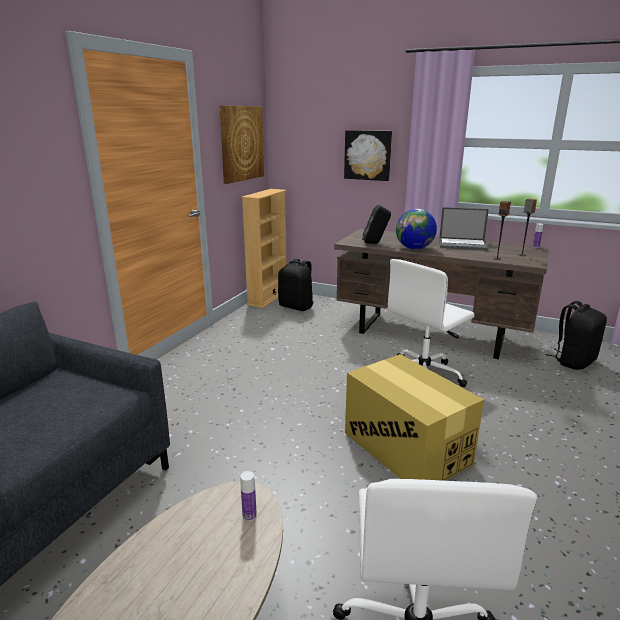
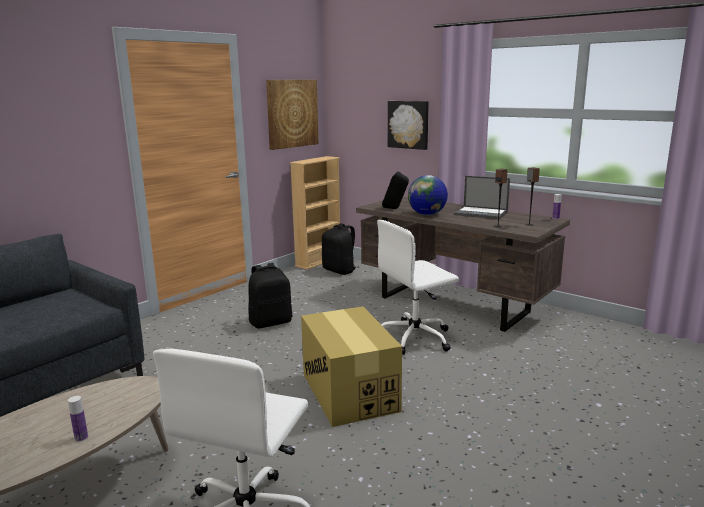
camera: 15 degrees right, 5 degrees down
bottle [240,471,257,521] -> bottle moved to [68,396,88,442]
black backpack [545,301,607,370] -> black backpack moved to [248,263,292,329]

